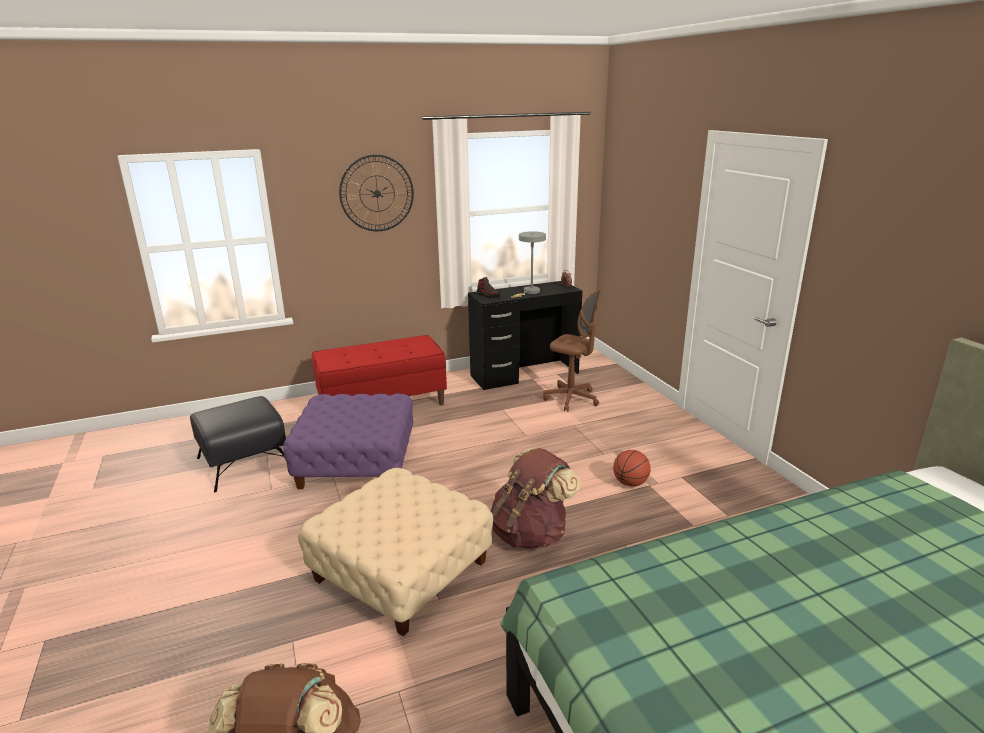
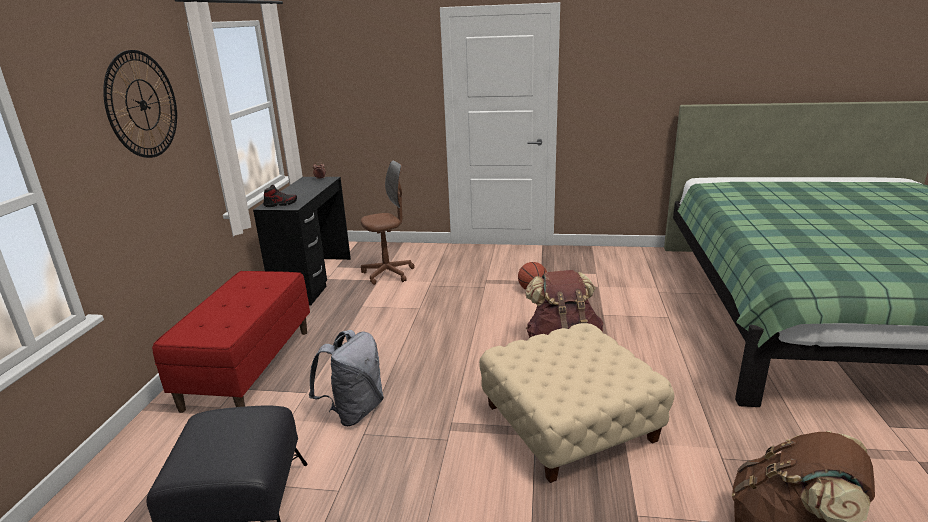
camera: 60 degrees left, 0 degrees up
purple ottoman [283,394,413,489] -> grey backpack [309,330,384,426]
grey table lamp [511,231,546,298] -> none

